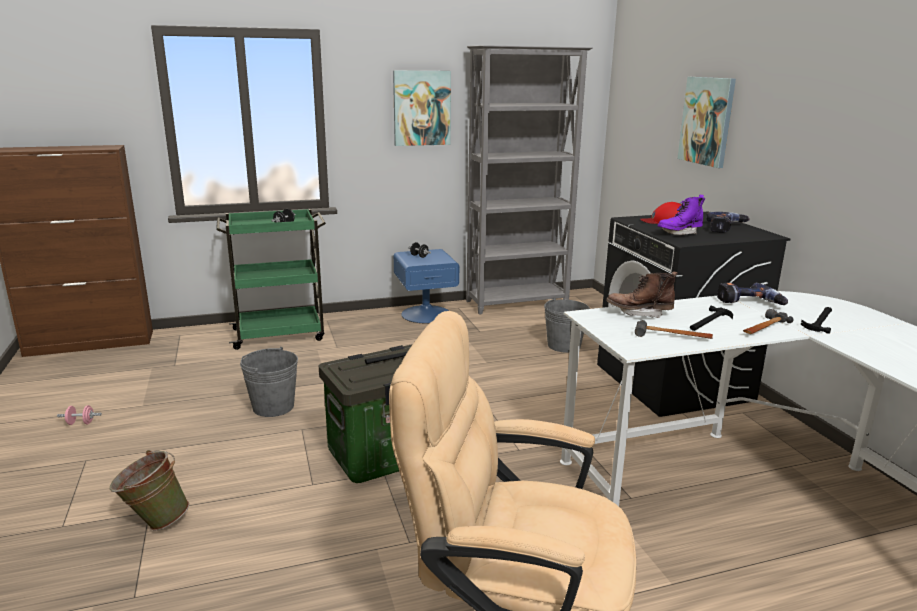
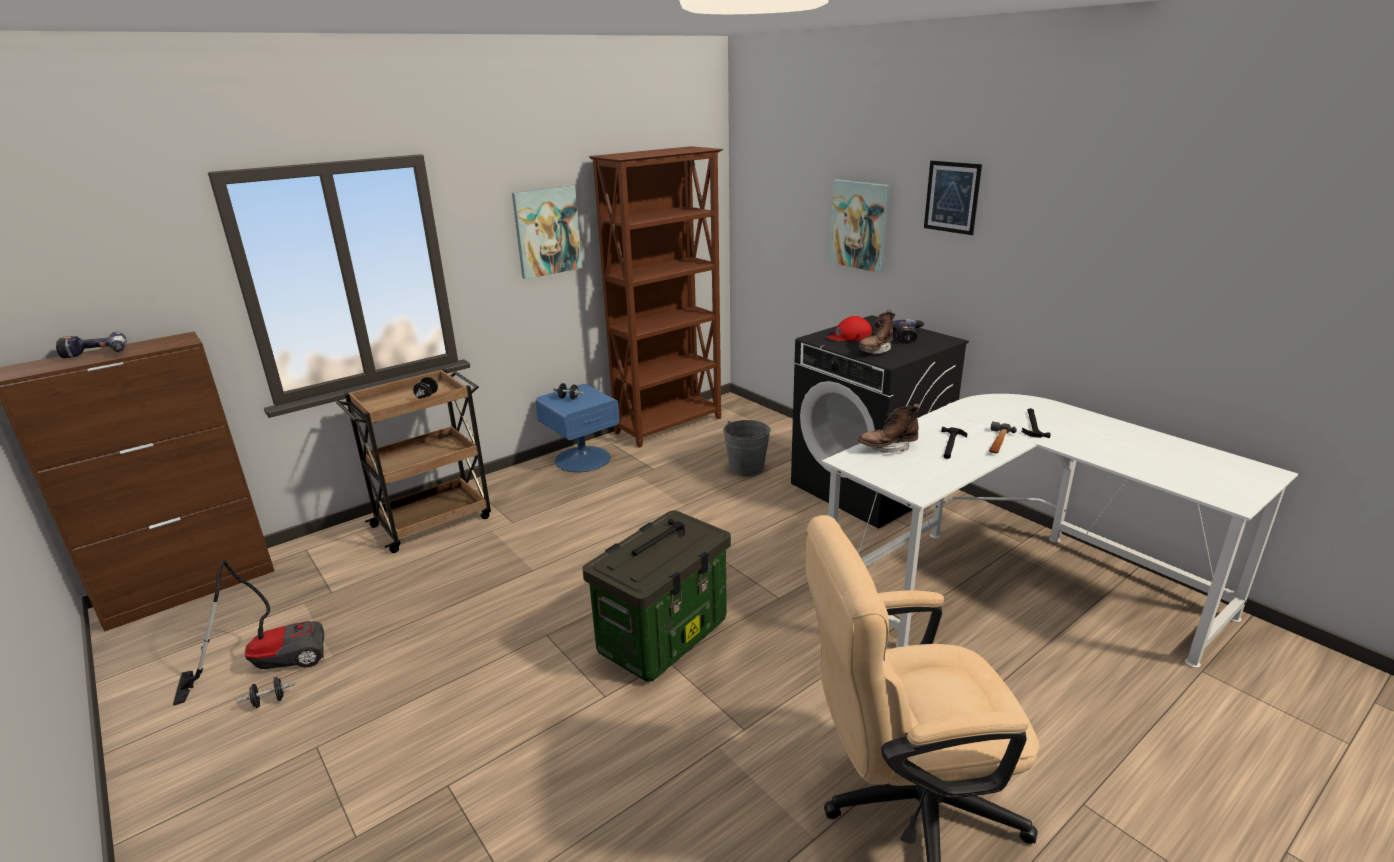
camera: 20 degrees left, 5 degrees up
pink dumbbell [57,405,102,425] -> black dumbbell [237,677,296,708]
green bucket [110,450,189,531] -> none
green cart [216,209,326,350] -> brown cart [336,369,491,553]
grey bucket [240,347,298,417] -> none
grey bookcase [466,45,592,315] -> brown bookcase [589,146,723,448]
hammer [635,320,713,339] -> none
purple boot [658,195,706,235] -> brown boot [858,310,895,354]
power drill [717,282,788,305] -> power drill moved to [56,332,127,358]
none -> vacuum cleaner [173,560,324,706]
none -> picture [924,161,982,235]

